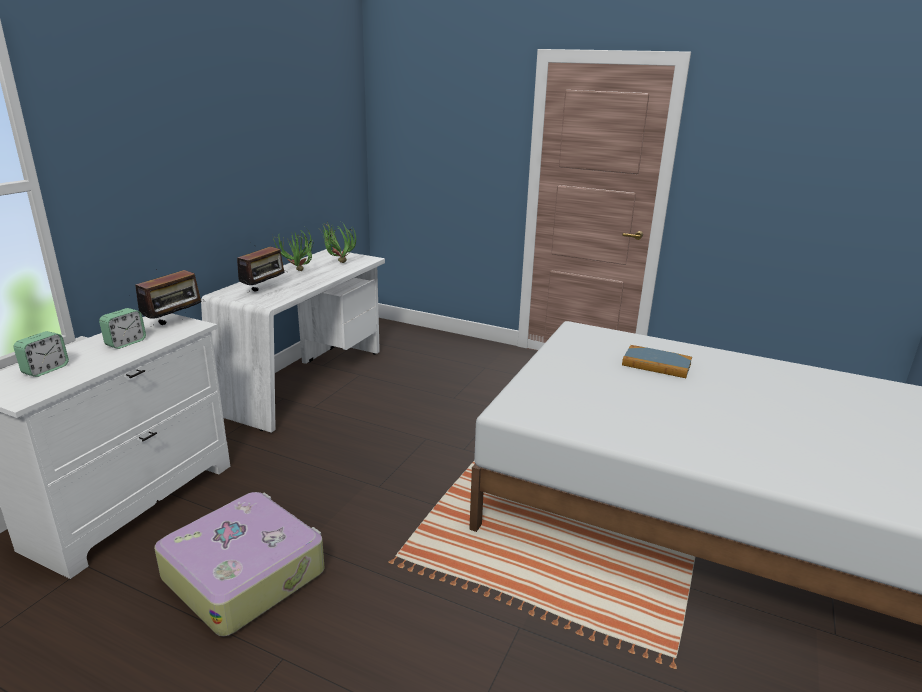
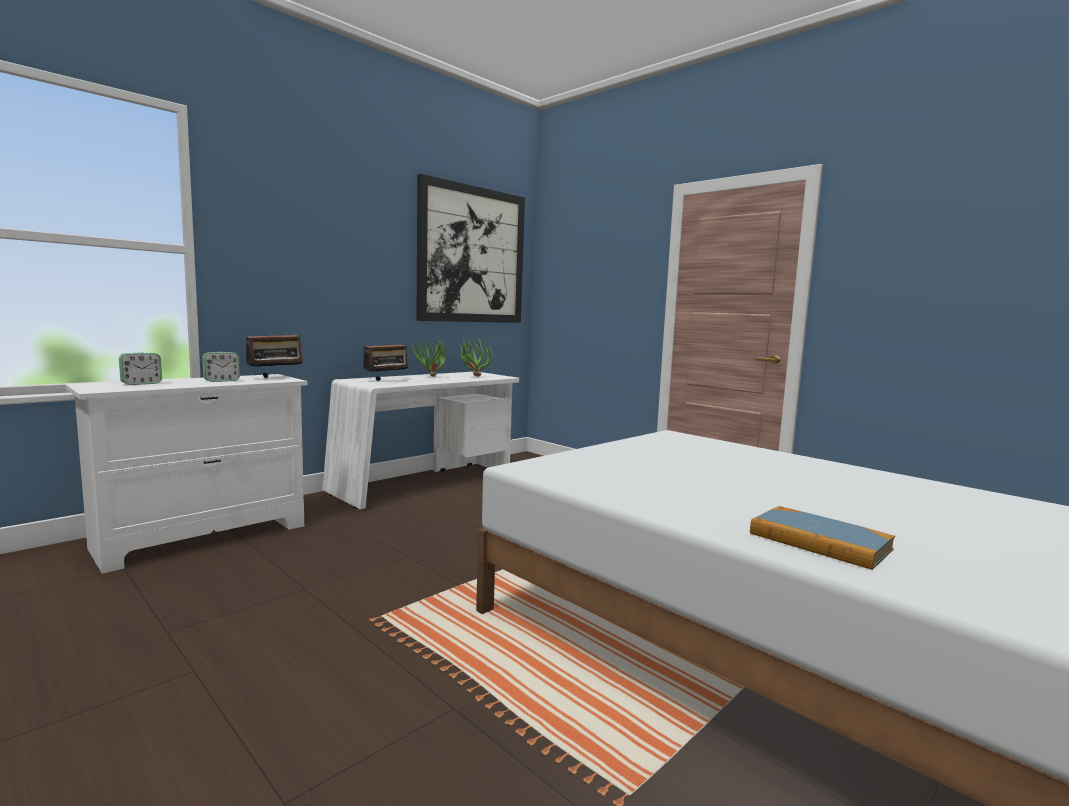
camera: 20 degrees right, 15 degrees down
suitcase [154,492,325,636] -> none
book [622,345,692,378] -> book moved to [750,506,895,570]
none -> picture [417,174,525,323]

